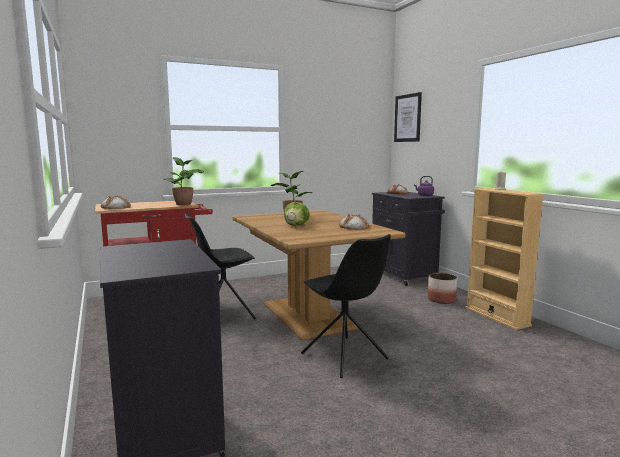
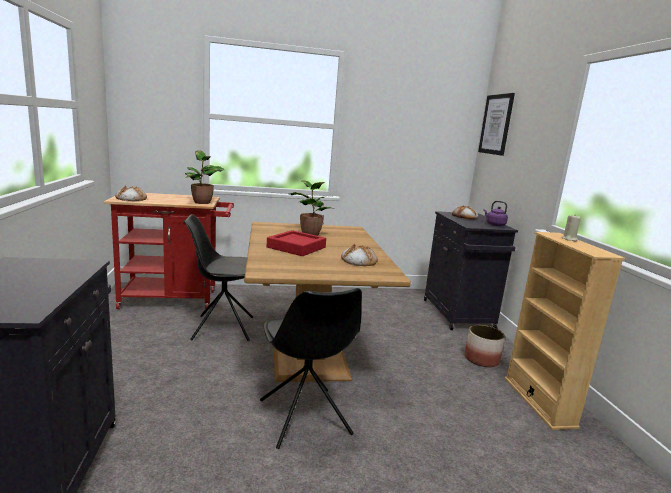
camera: 15 degrees right, 5 degrees up
lettuce [284,202,310,226] -> red tray [267,230,326,256]

